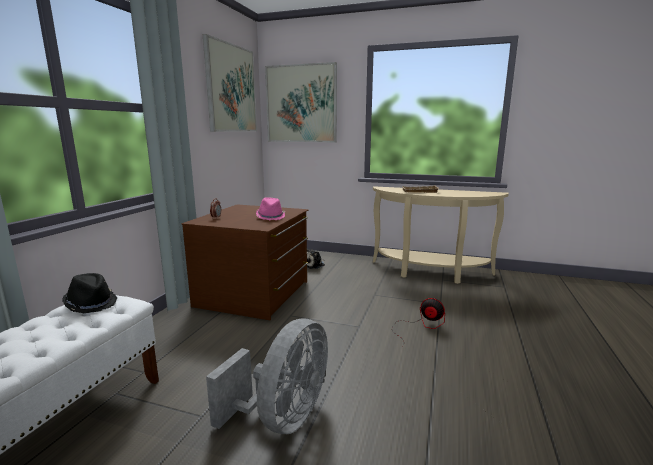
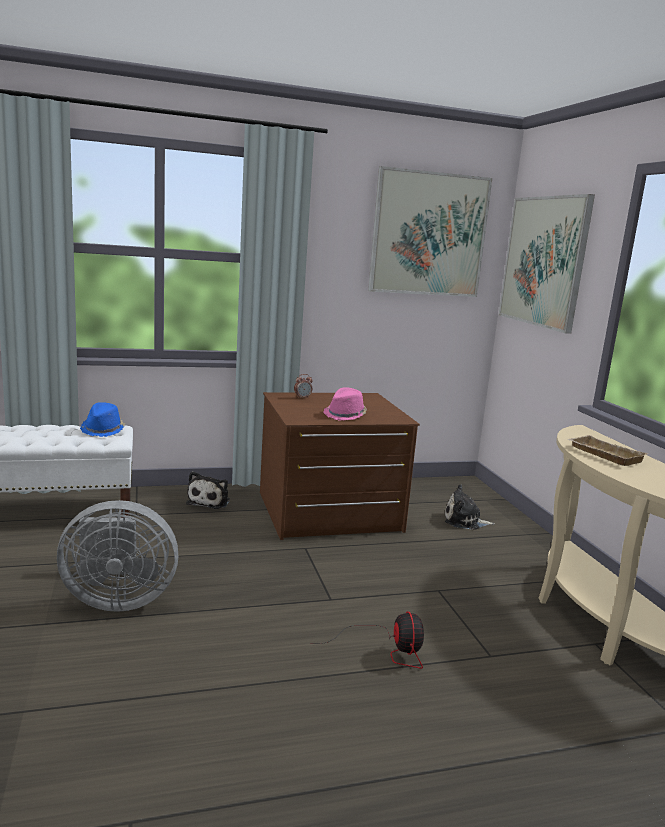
camera: 55 degrees right, 0 degrees up
black hat [62,273,118,313] -> blue hat [80,402,125,437]
none -> plush toy [186,471,230,509]

